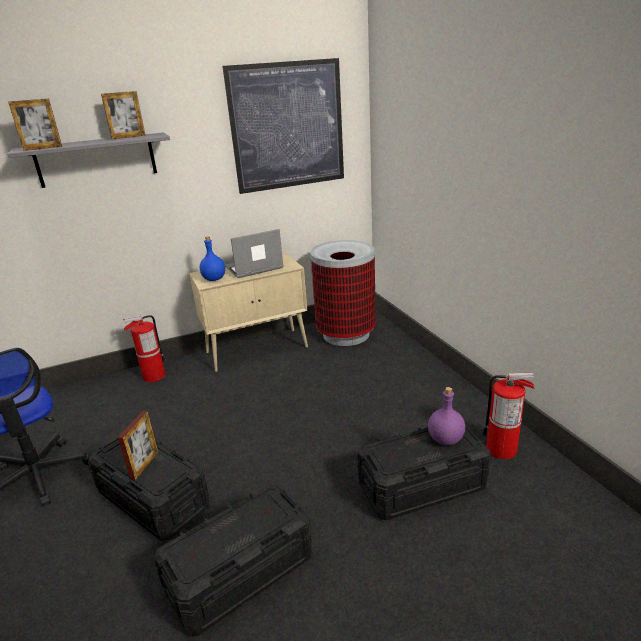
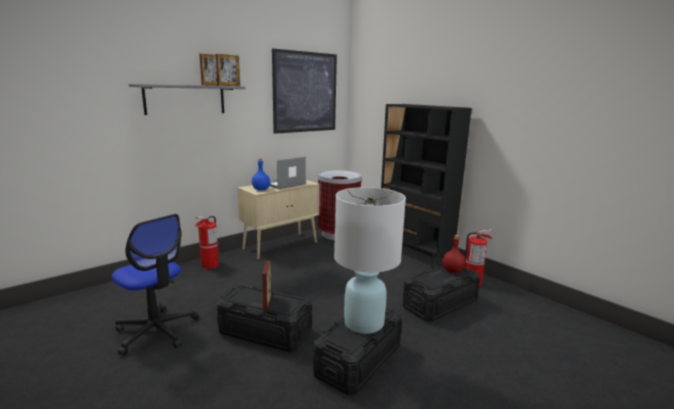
camera: 20 degrees left, 10 degrees down
picture frame [8,98,62,151] -> picture frame moved to [216,54,240,86]
purple bottle [428,387,465,446] -> red bottle [442,235,465,273]
none -> white table lamp [334,187,406,334]
none -> black bookcase [381,104,472,269]

